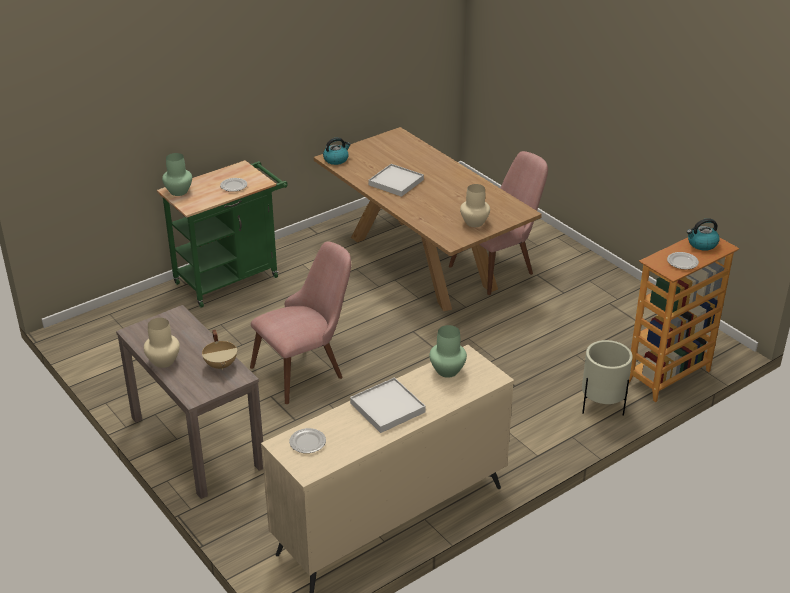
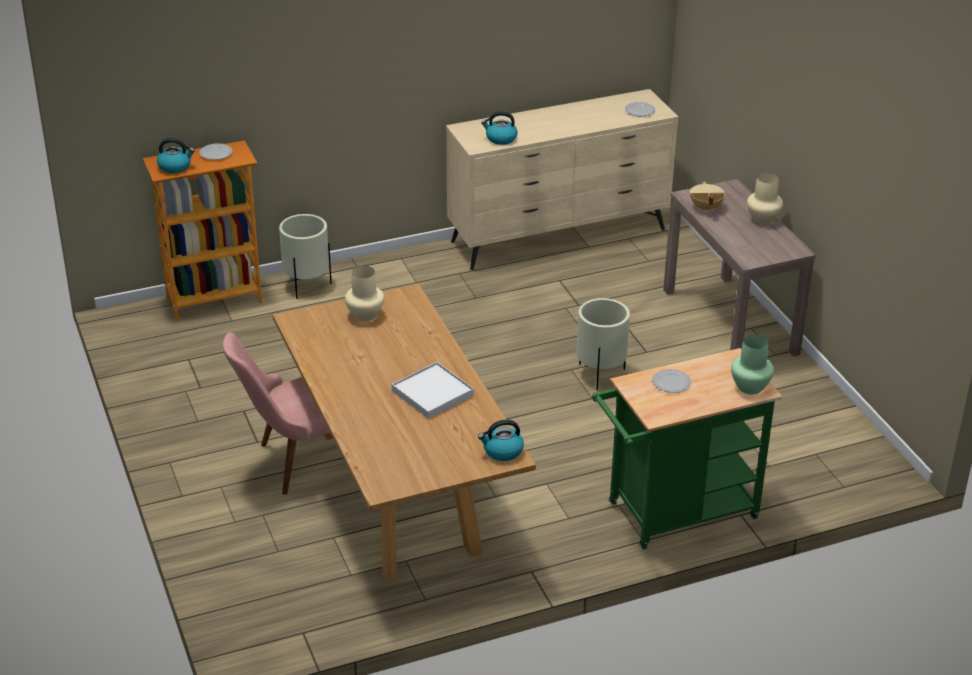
camera: 165 degrees left, 0 degrees up
pink chair [250,242,351,404] -> beige planter [577,298,630,390]
white tray [350,377,426,433] -> none
green vase [430,325,467,378] -> kettle [481,111,518,145]

